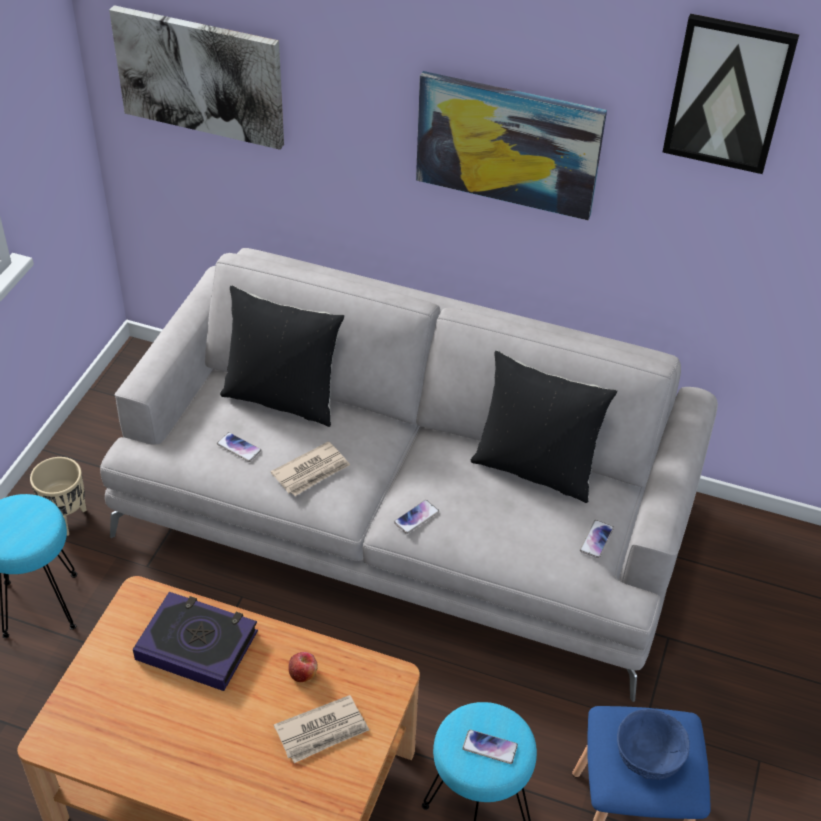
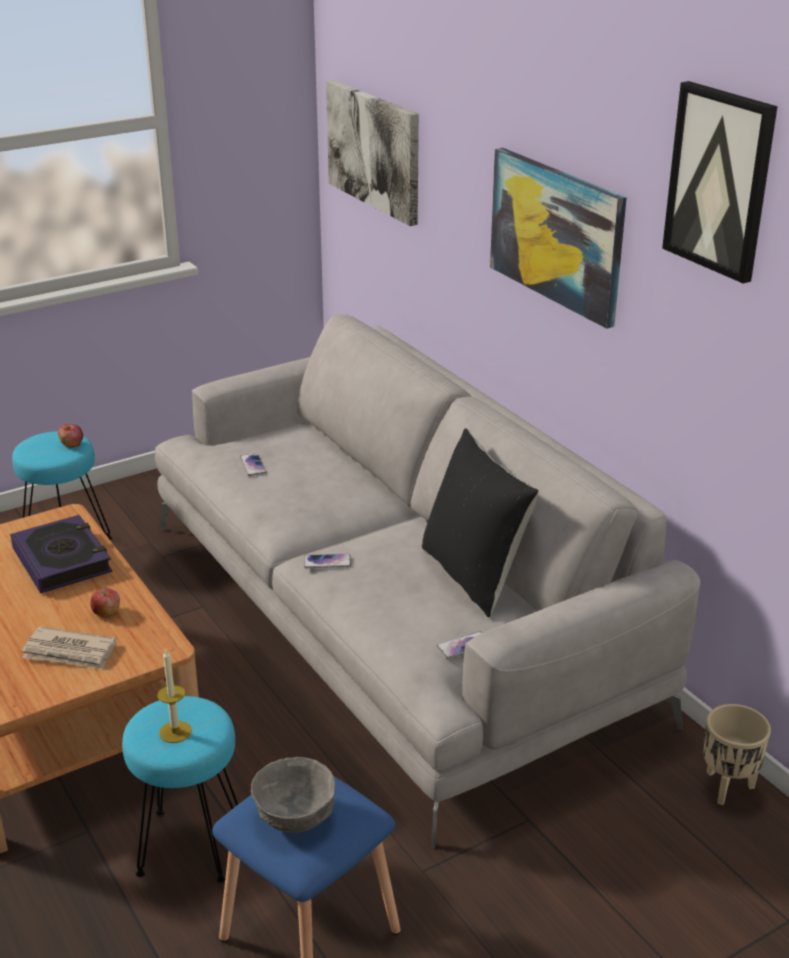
camera: 40 degrees right, 15 degrees down
beige planter [30,457,87,536] -> beige planter moved to [703,704,771,805]
black pillow [220,285,344,427] -> none
newspaper [270,441,350,496] -> none
phone [463,730,518,764] -> candle [157,650,192,743]
blue bowl [617,709,690,780] -> grey bowl [251,757,336,833]
none -> apple [58,423,83,448]

